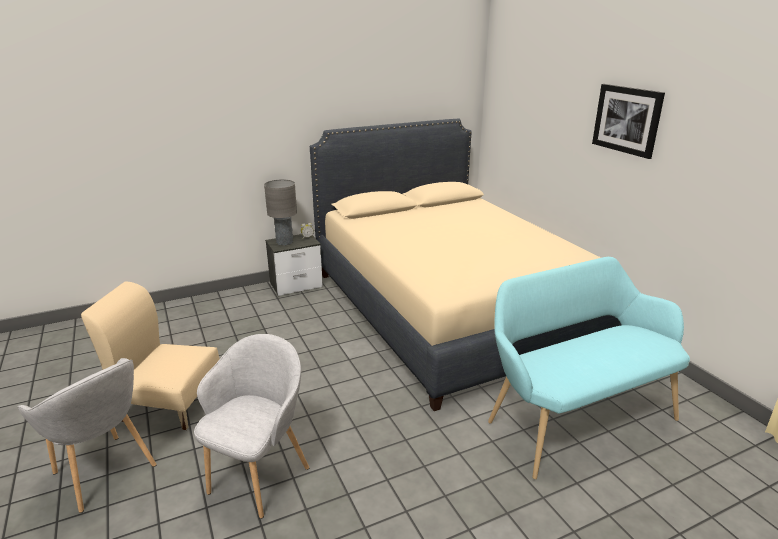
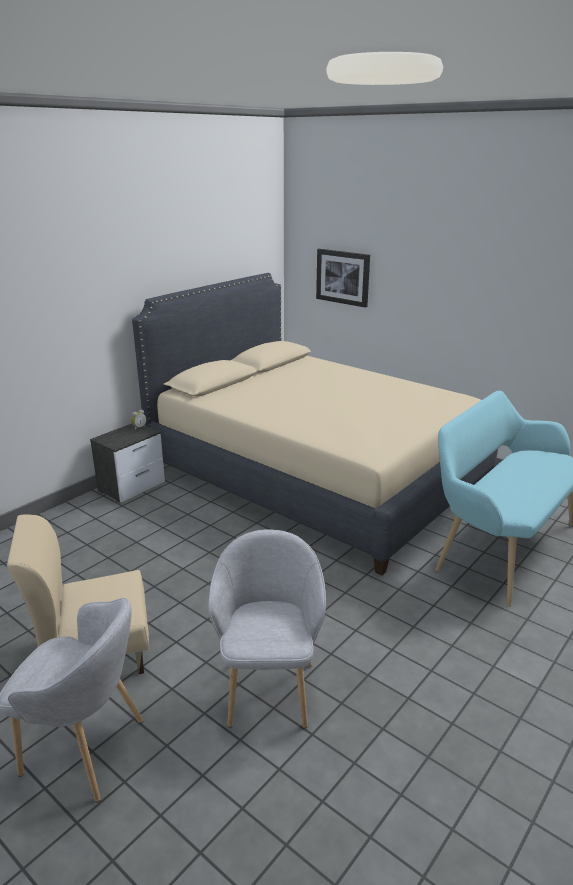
camera: 25 degrees left, 0 degrees up
grey table lamp [264,180,297,246] -> none
picture [592,84,665,159] -> picture moved to [316,249,370,308]

